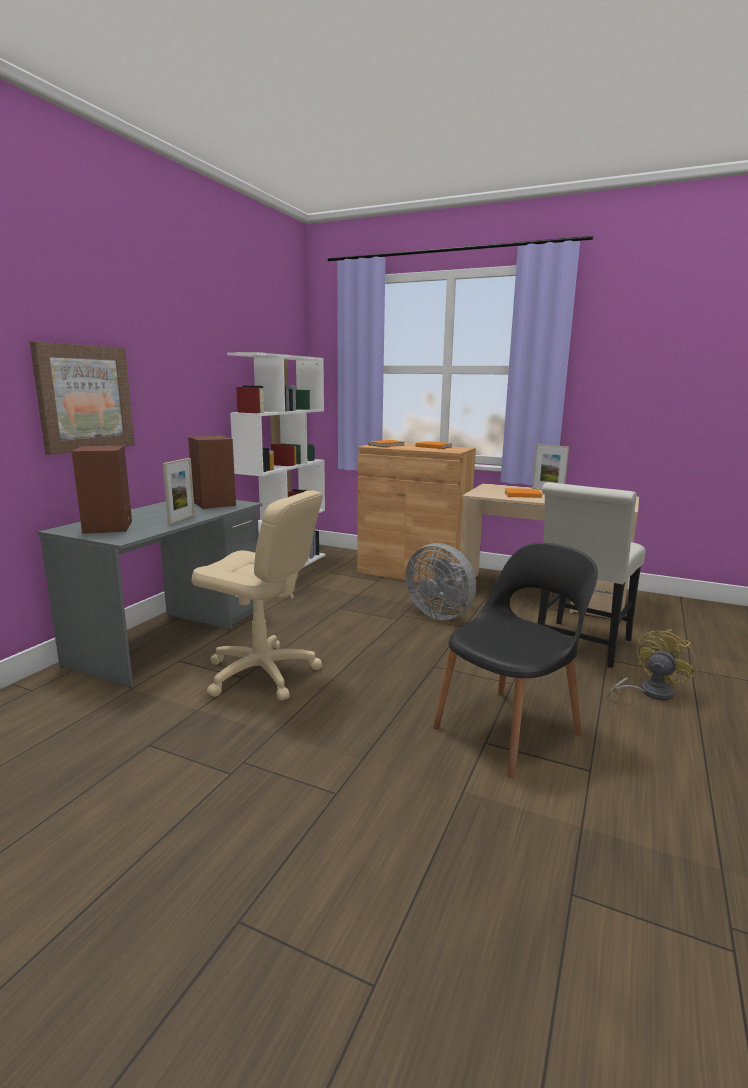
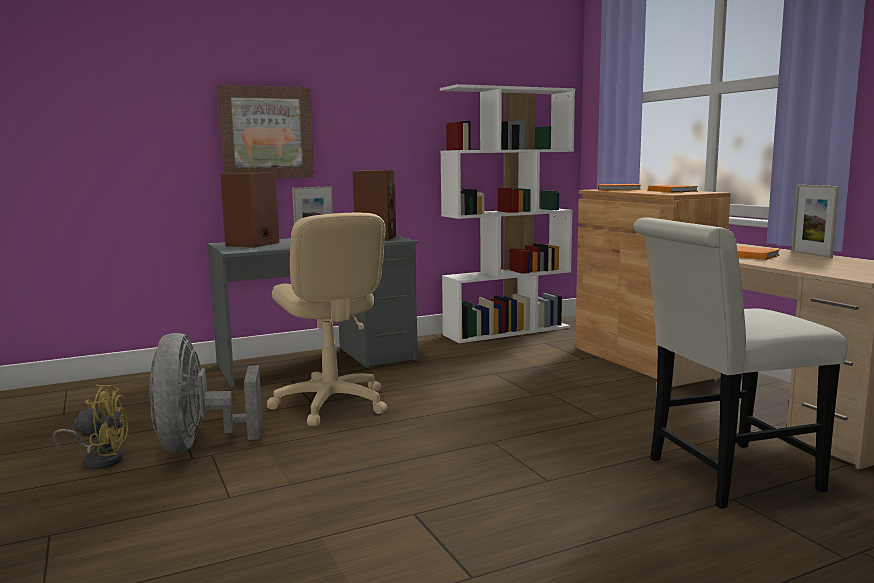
camera: 40 degrees right, 5 degrees down
grey fan [406,543,476,620] -> grey fan moved to [149,333,262,452]
black chair [433,543,598,778] -> none
yellow fan [607,629,696,700] -> yellow fan moved to [53,384,129,469]

